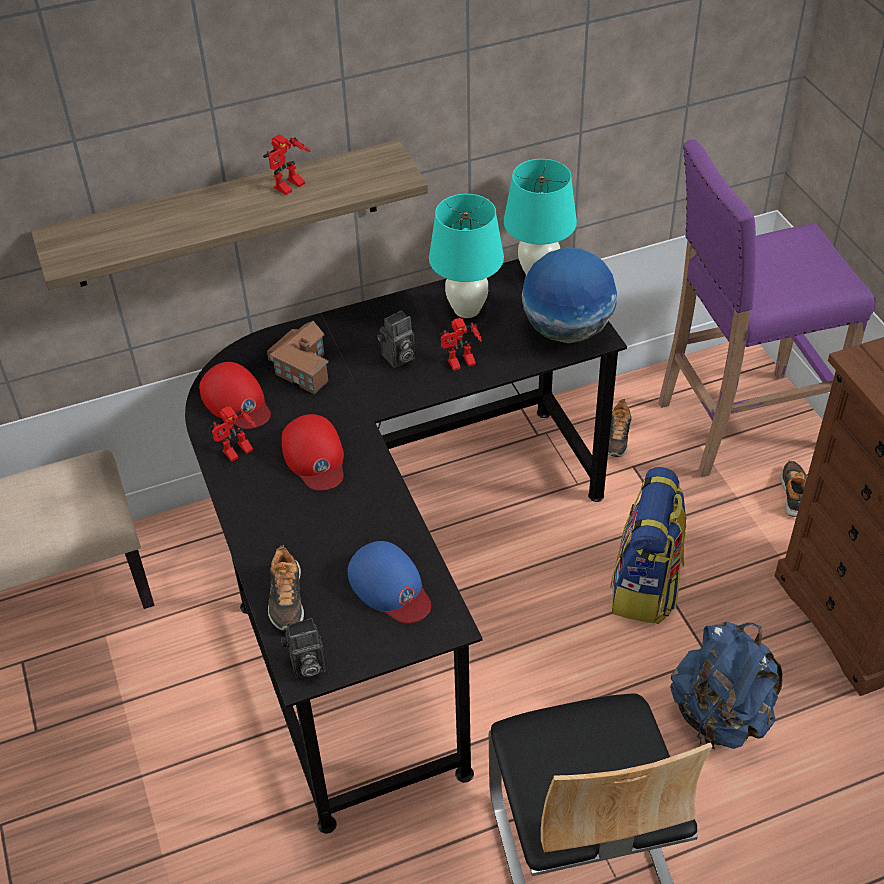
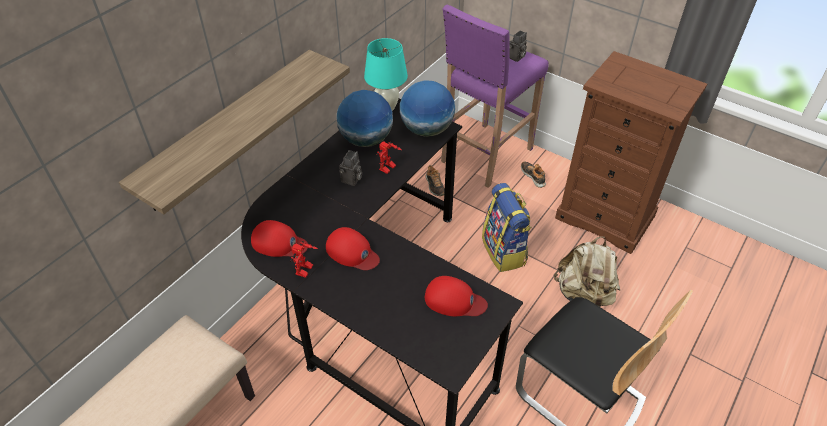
camera: 35 degrees left, 0 degrees up
toy robot [263,134,311,195] -> none
toy house [267,321,329,394] -> none
shoe [268,545,304,631] -> none
camera [281,618,326,678] -> camera moved to [509,31,527,62]
blue cap [348,541,431,623] -> red cap [425,276,488,316]
turquoise table lamp [429,194,504,318] -> globe [337,90,393,147]
blue backpack [670,622,783,749] -> beige backpack [554,237,620,307]

